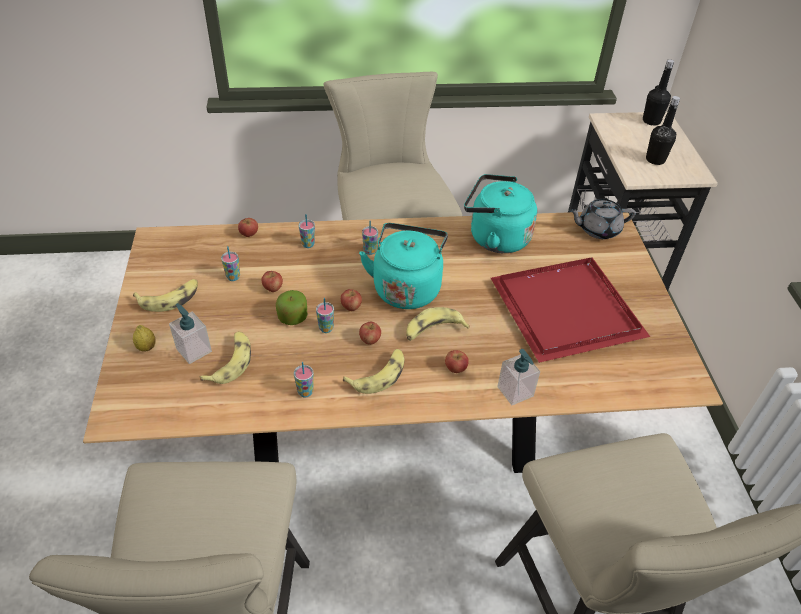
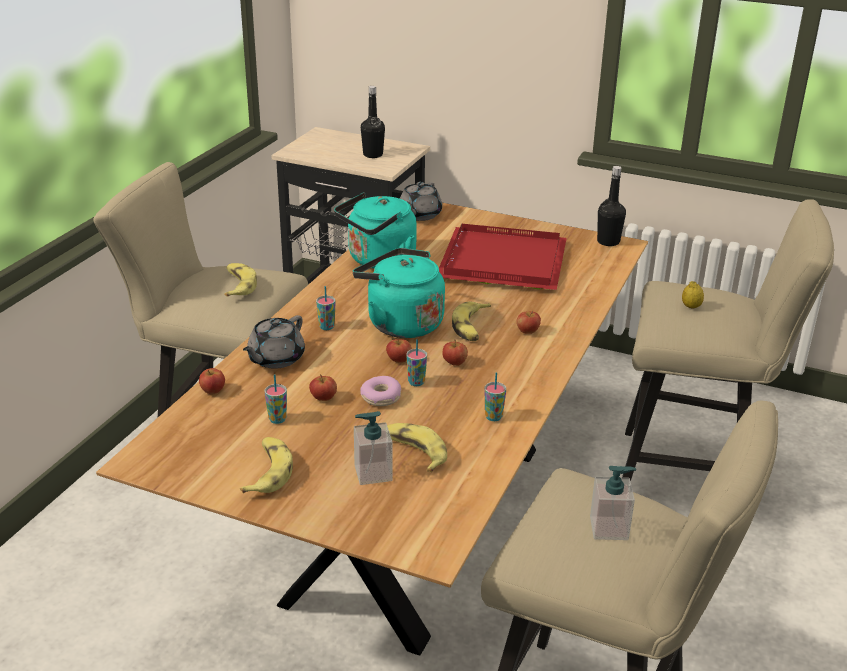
camera: 60 degrees left, 15 degrees down
lemon [133,325,156,352] -> lemon moved to [682,281,704,308]
apple [276,290,307,325] -> donut [360,376,401,406]
cup [299,214,315,248] -> grey teapot [243,315,305,369]
banana [343,349,404,394] -> banana moved to [224,263,257,297]
soap dispenser [497,349,540,405] -> soap dispenser moved to [590,466,636,540]
black bottle [643,59,674,126] -> black bottle moved to [597,166,626,246]

